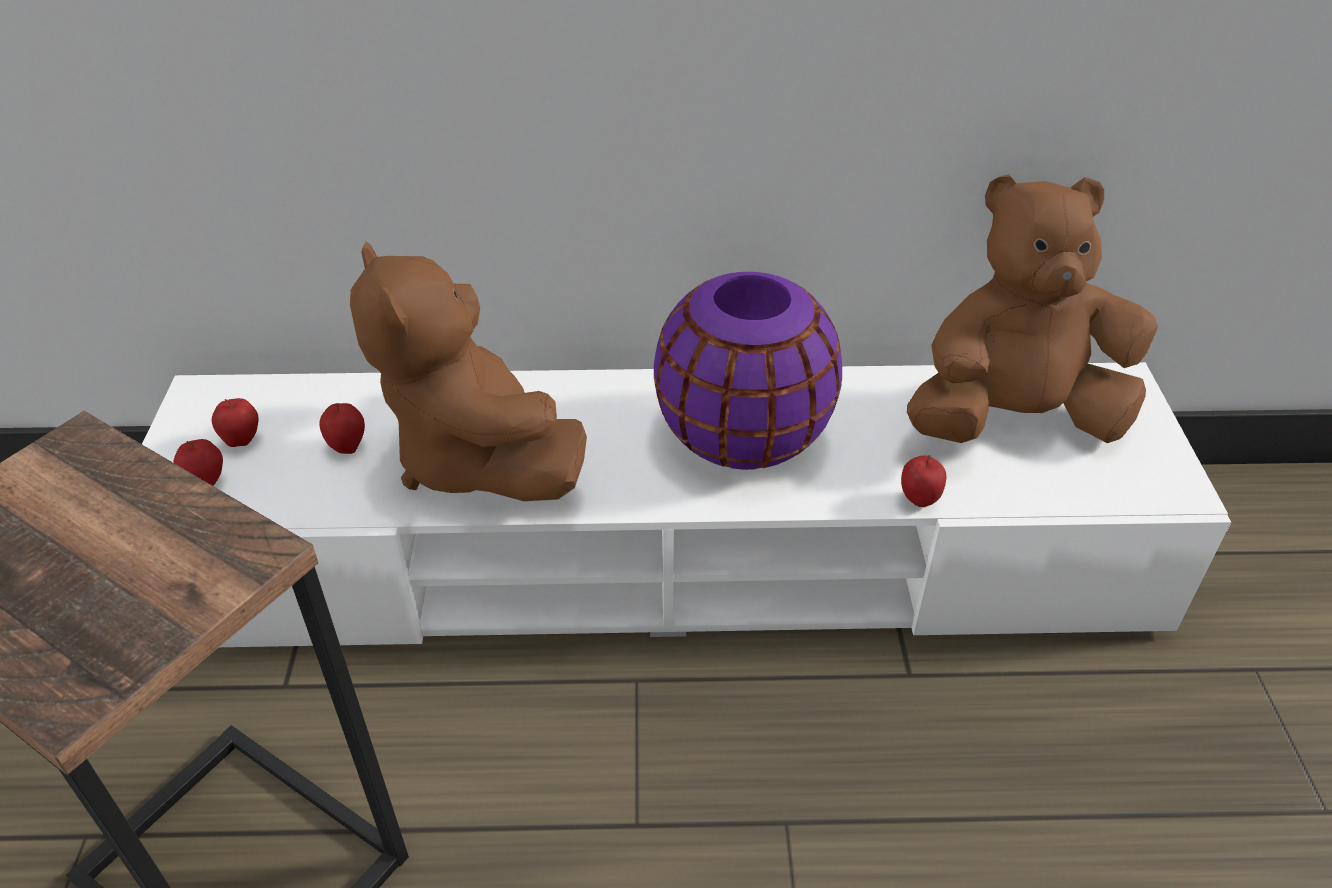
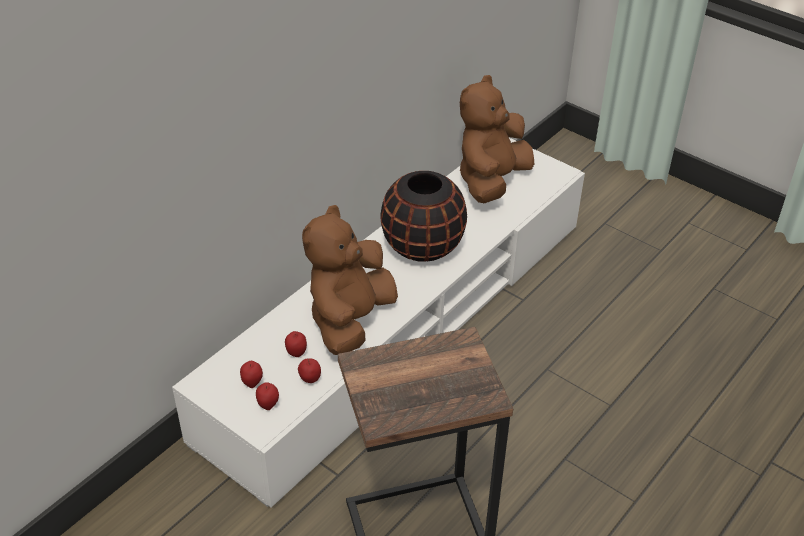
camera: 50 degrees left, 0 degrees up
brown plush toy [350,241,587,501] -> brown plush toy turned 105 degrees clockwise [302,205,398,355]
purple vase [654,272,842,470] -> black vase [381,171,467,262]
apple [901,455,946,507] -> apple moved to [298,358,321,383]

